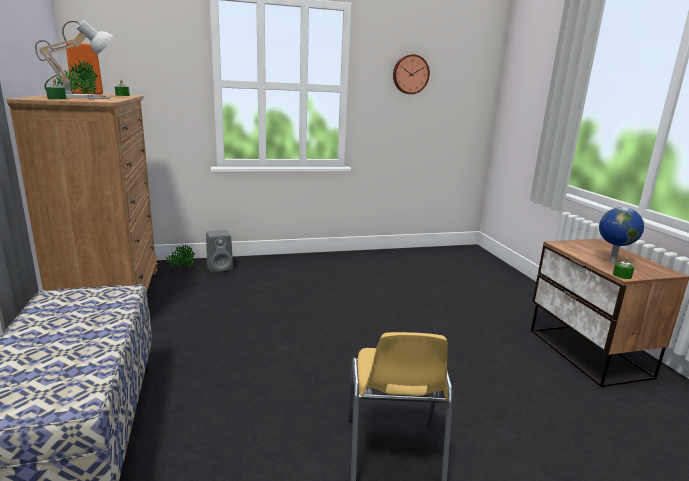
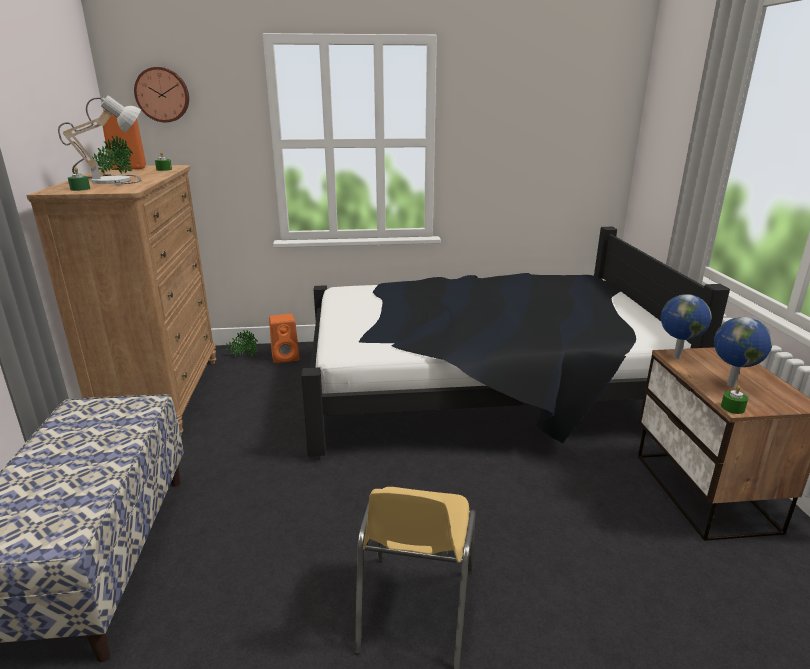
camera: 10 degrees right, 5 degrees up
grey speaker [206,230,233,273] -> orange speaker [269,314,300,363]
wall clock [393,54,430,94] -> wall clock moved to [134,67,189,122]
none -> black bed [301,227,730,457]
none -> globe [661,294,711,358]

